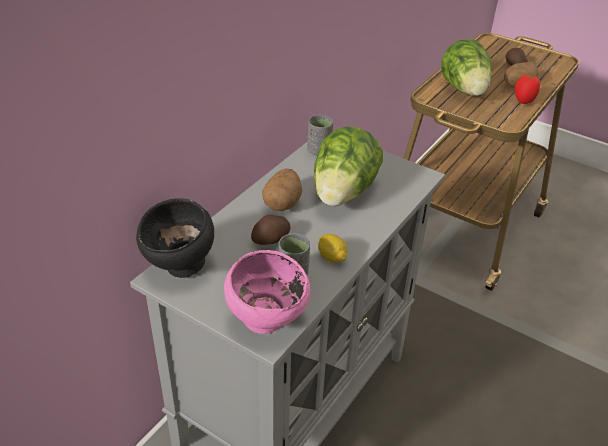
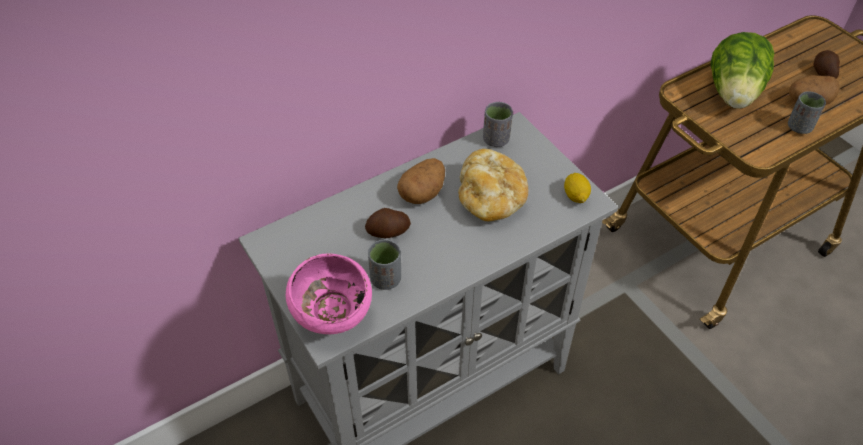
camera: 25 degrees right, 10 degrees up
black bowl [136,199,214,278] -> none
lettuce [314,126,383,206] -> bread [458,149,528,221]
lemon [318,234,348,263] -> lemon moved to [564,173,591,203]
tomato [515,74,540,104] -> grey cup [788,91,826,134]

